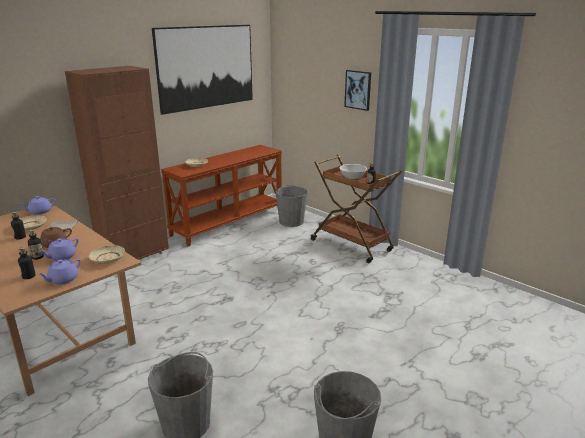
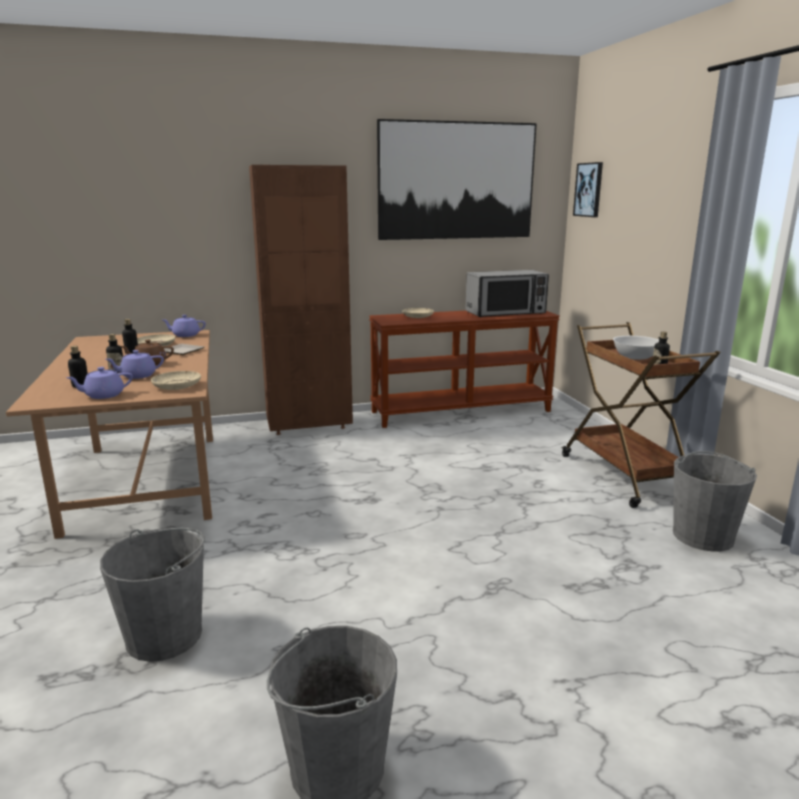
camera: 30 degrees right, 5 degrees down
grey bucket [275,185,308,227] -> grey bucket moved to [673,451,757,552]
picture [344,70,371,111] -> picture moved to [573,162,603,217]
none -> microwave [465,270,549,317]

